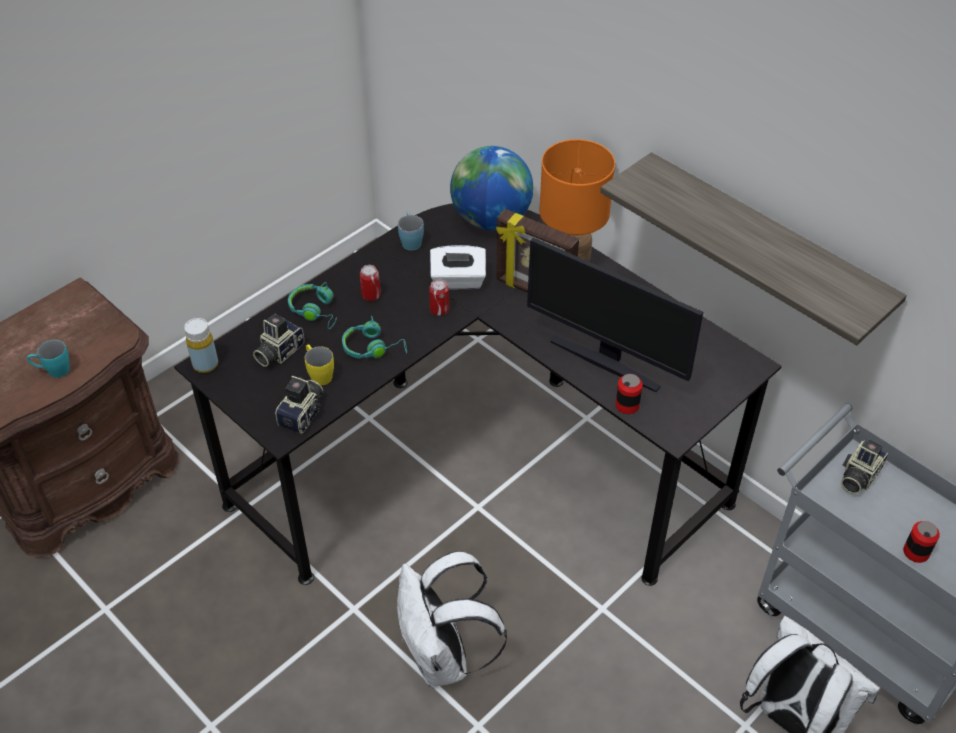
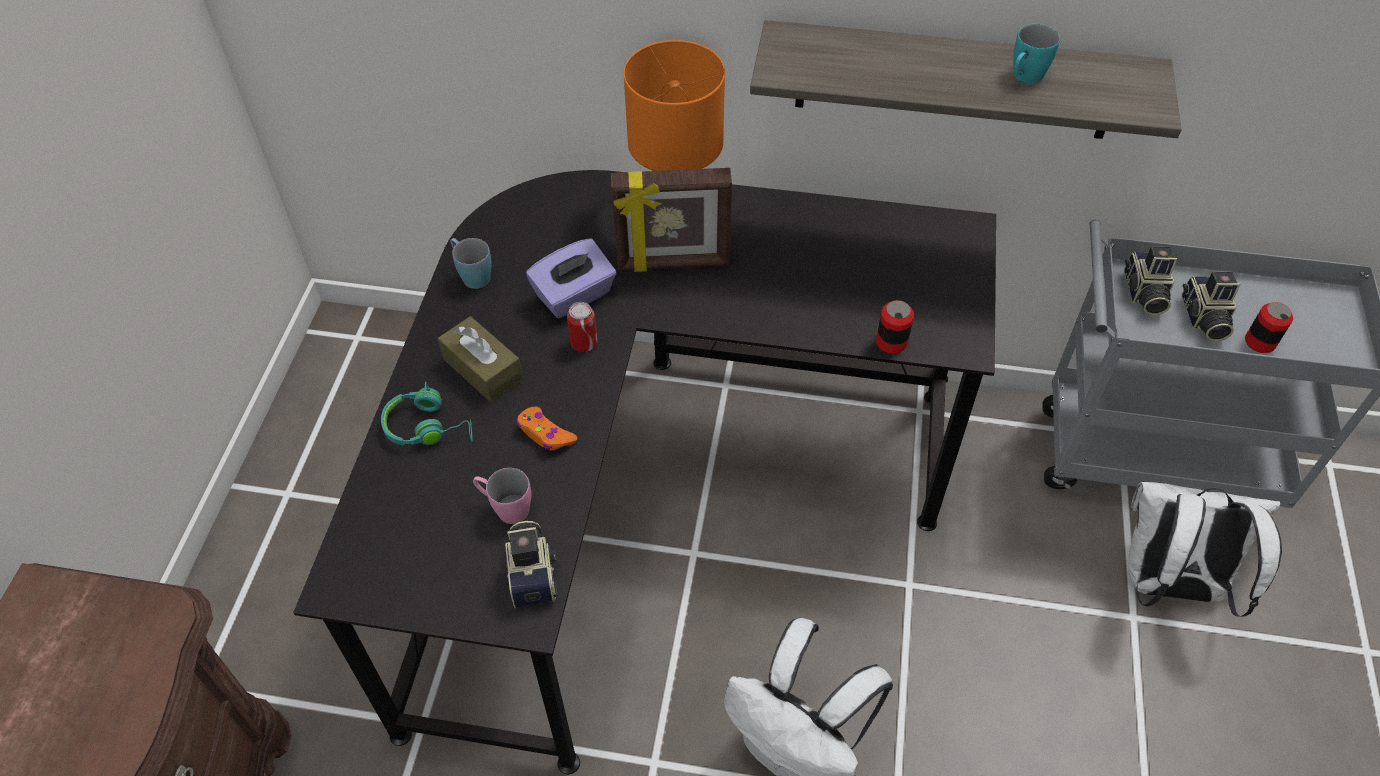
camera: 35 degrees left, 5 degrees up
turquoise mug [27,340,70,378] -> turquoise mug moved to [1013,24,1060,83]
yellow bottle [184,318,218,373] -> none
camera [253,314,304,367] -> camera moved to [1182,272,1240,341]
yellow mug [305,344,334,385] -> pink mug [473,468,531,524]
turquoise headphones [342,316,407,359] -> orange game controller [516,407,577,451]
can [360,265,381,301] -> brown tissue box [438,316,523,402]
white tissue box [430,245,486,290] -> purple tissue box [526,238,616,318]
globe [450,146,533,230] -> none
monitor [527,237,703,392] -> none

